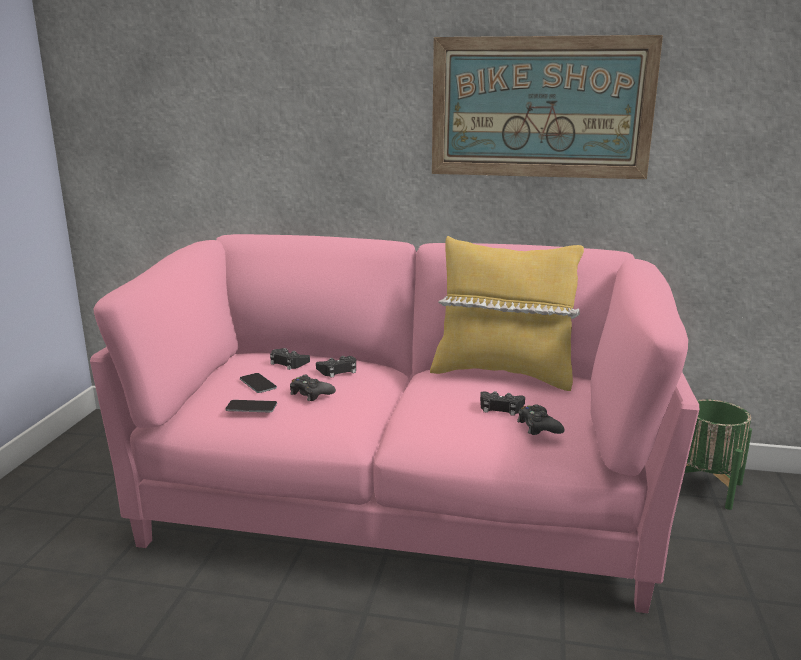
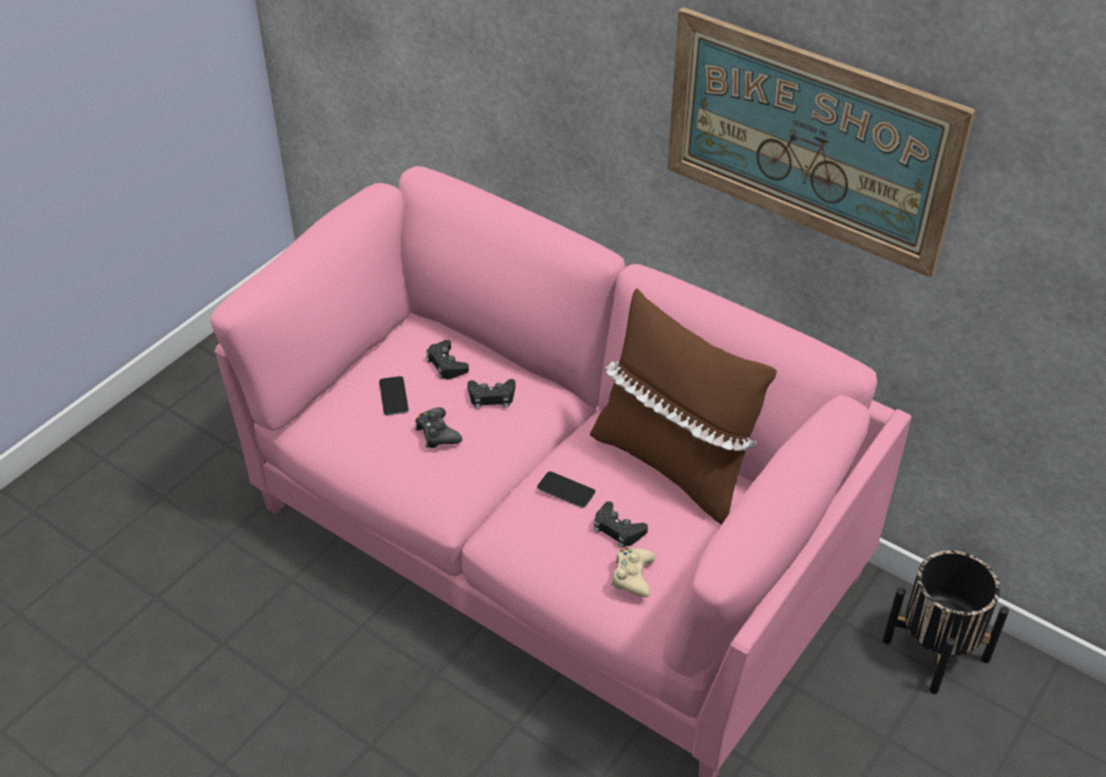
camera: 25 degrees right, 25 degrees up
phone [225,400,277,412] -> phone moved to [537,471,595,508]
yellow pillow [430,236,584,391] -> brown pillow [590,288,777,524]
black game controller [517,404,564,435] -> beige game controller [611,548,656,597]
green planter [685,399,752,510] -> black planter [883,550,1009,694]

